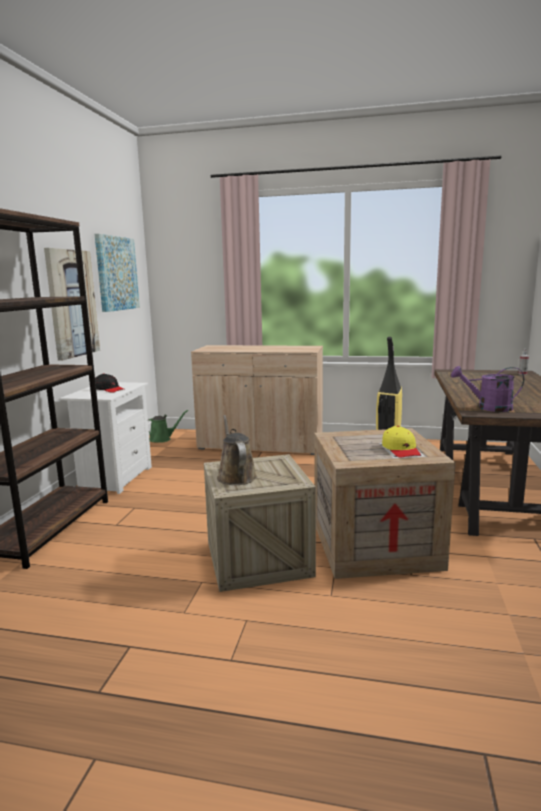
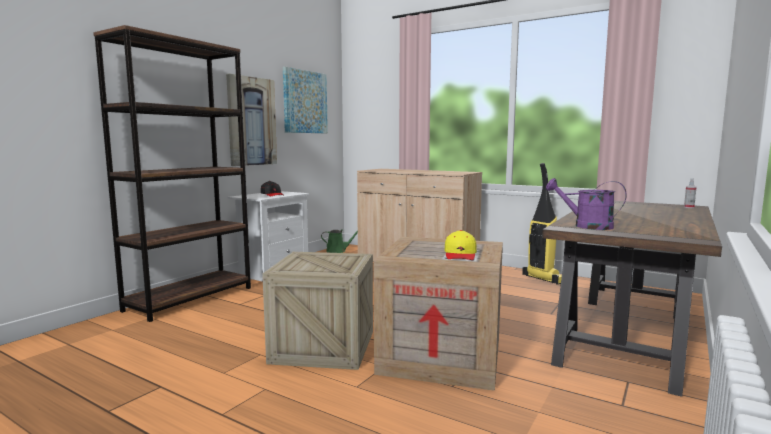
camera: 20 degrees right, 5 degrees down
brown watering can [217,415,257,485] -> none

